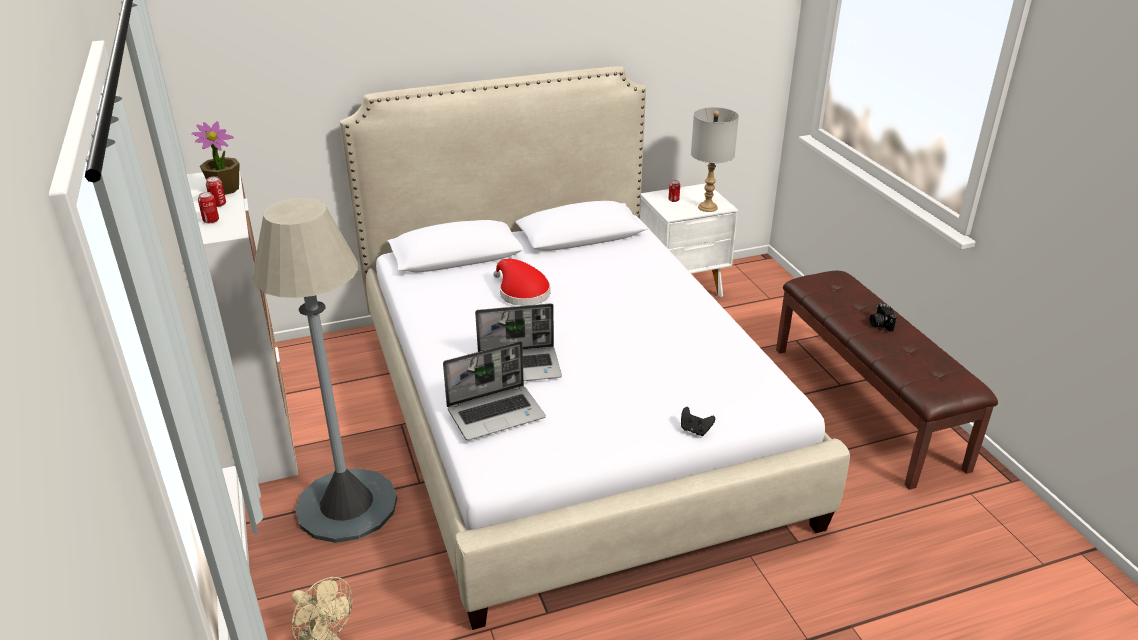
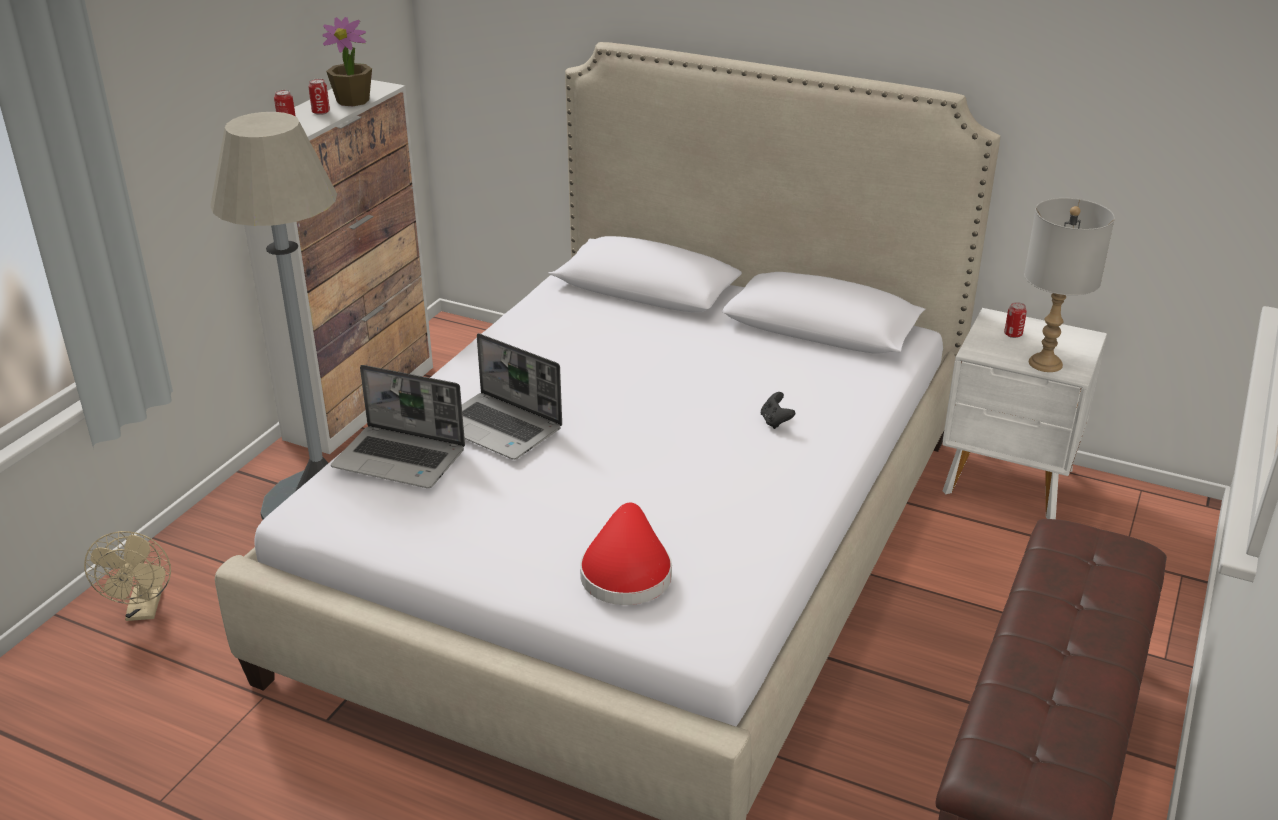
camera: 45 degrees right, 0 degrees up
red hat [493,259,550,306] -> red hat moved to [580,503,672,605]
black game controller [681,407,715,436] -> black game controller moved to [761,392,795,429]
camera [870,302,897,332] -> none

